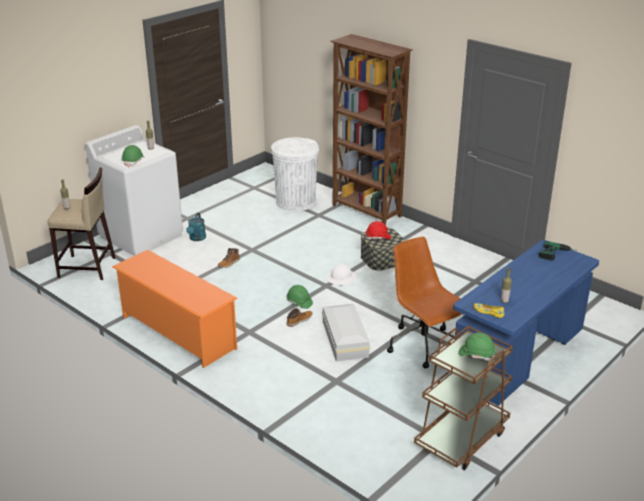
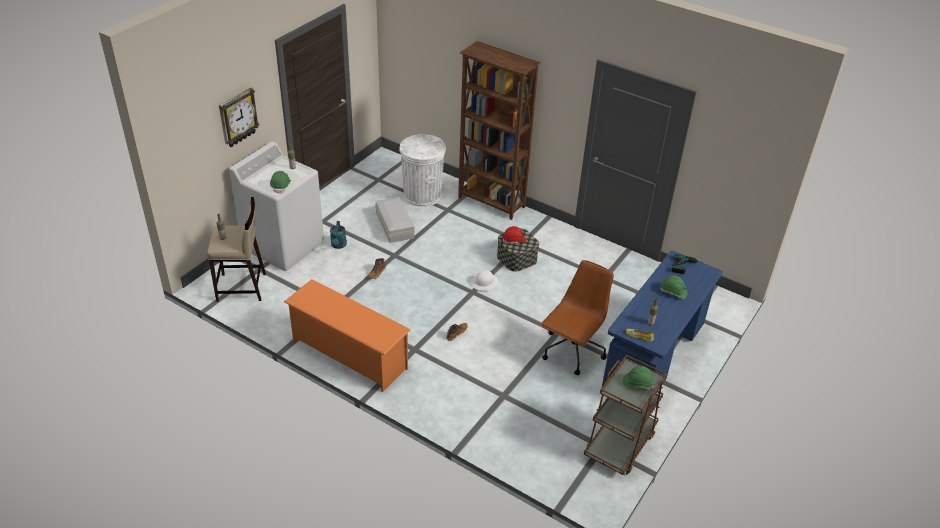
camera: 10 degrees left, 10 degrees up
green hard hat [286,285,313,309] -> green hard hat moved to [660,275,687,299]
white storage box [322,304,370,361] -> white storage box moved to [375,197,415,243]
brown office chair [387,237,462,368] -> brown office chair turned 75 degrees clockwise [541,260,614,375]
none -> wall clock [219,88,259,147]

